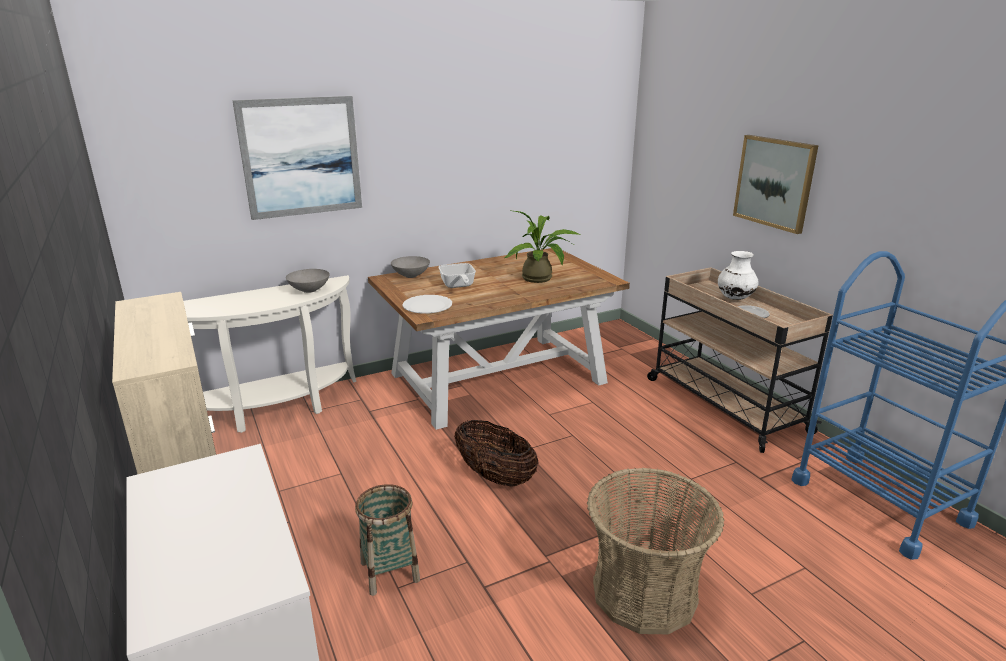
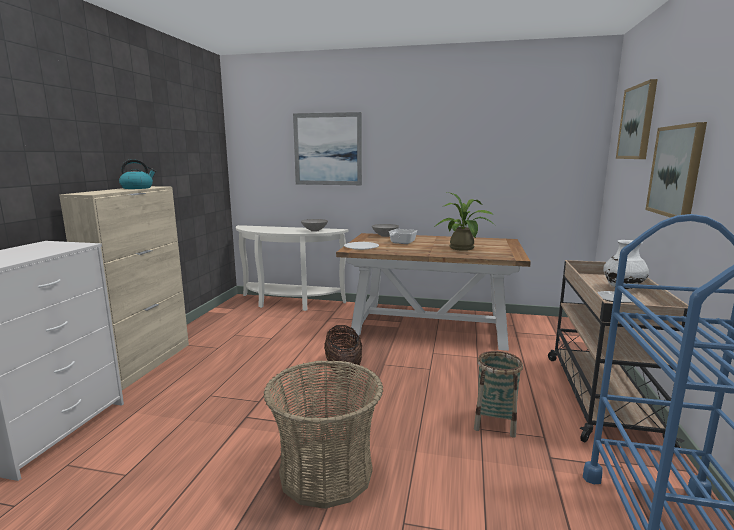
camera: 40 degrees right, 10 degrees down
basket [355,484,420,596] -> basket moved to [474,351,523,438]
none -> kettle [119,159,156,189]
none -> picture [616,79,657,159]

